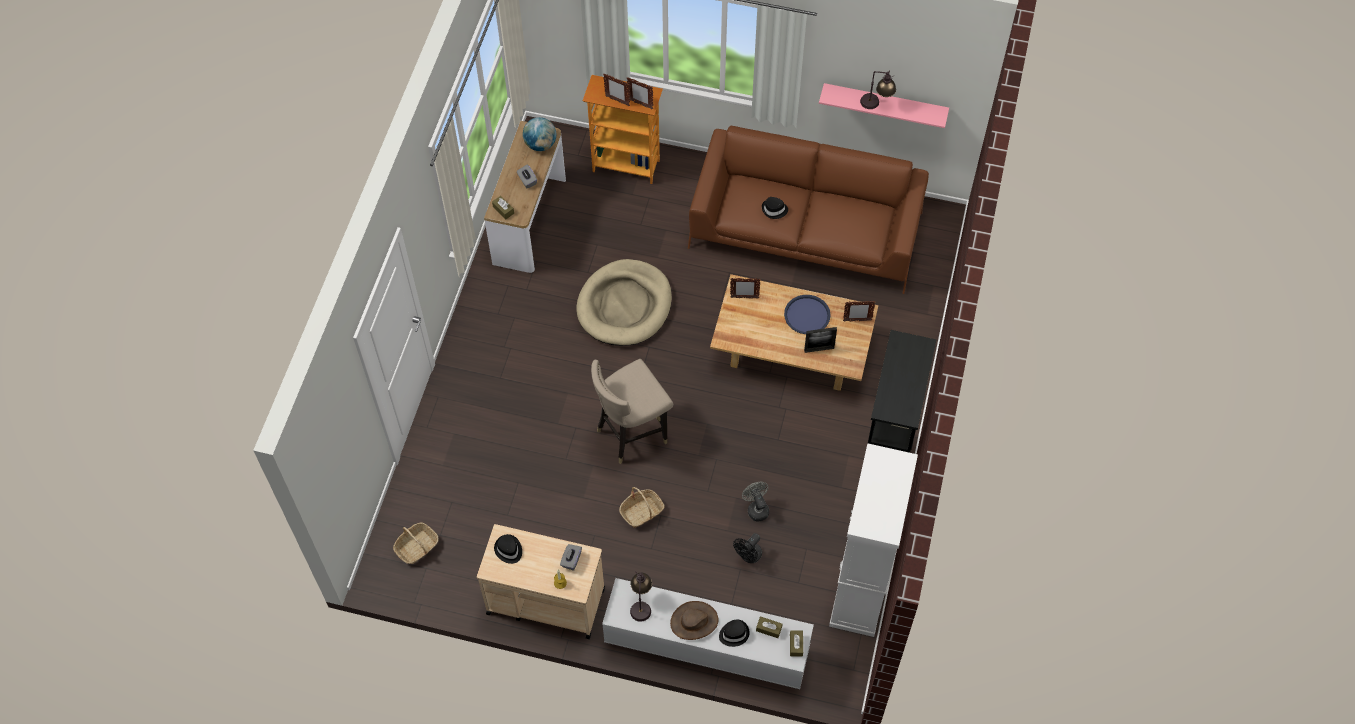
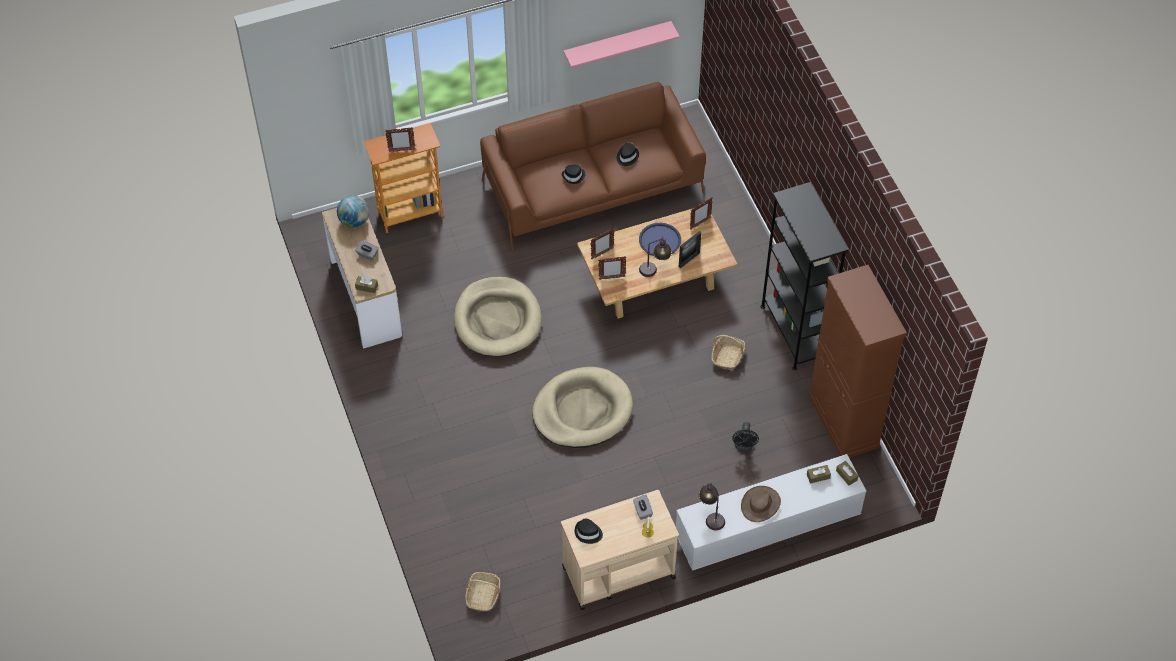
camera: 35 degrees left, 5 degrees down
beige stool [591,359,673,464] -> beige dog bed [532,367,633,448]
basket [619,487,665,528] -> basket moved to [712,335,745,371]
picture frame [627,77,653,109] -> picture frame moved to [598,256,626,280]
black hat [719,619,749,647] -> black hat moved to [616,143,639,166]
grey fan [742,482,769,521] -> none
white cabinet [829,443,918,637] -> brown cabinet [808,265,907,458]
table lamp [860,70,896,109] -> table lamp moved to [639,237,672,277]

